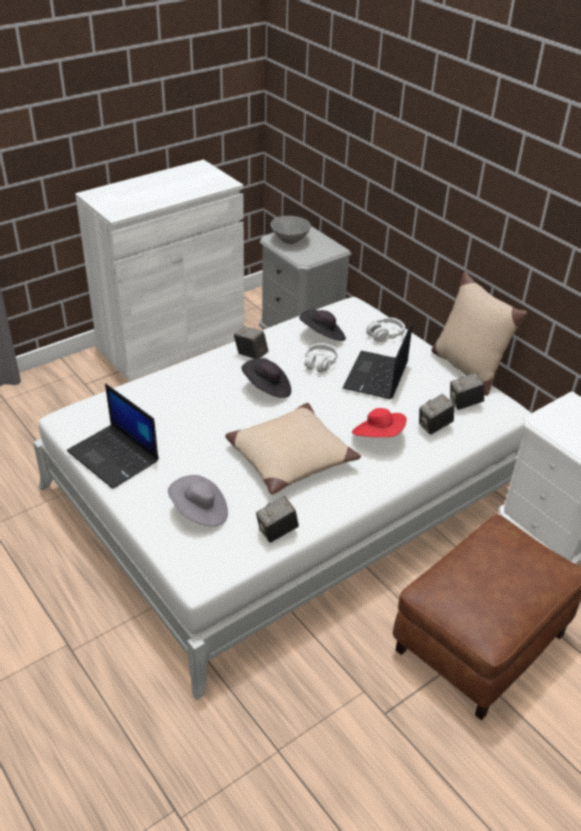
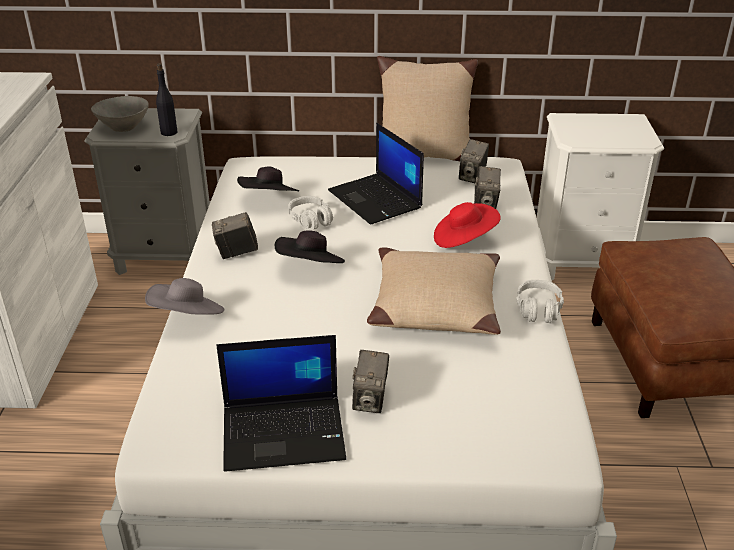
camera: 50 degrees left, 5 degrees down
grey hat [168,475,228,526] -> grey hat moved to [145,278,224,315]
camera [256,496,299,543] -> camera moved to [352,350,389,413]
grey headphones [366,318,405,342] -> grey headphones moved to [516,280,564,323]
none -> black bottle [156,63,177,136]

